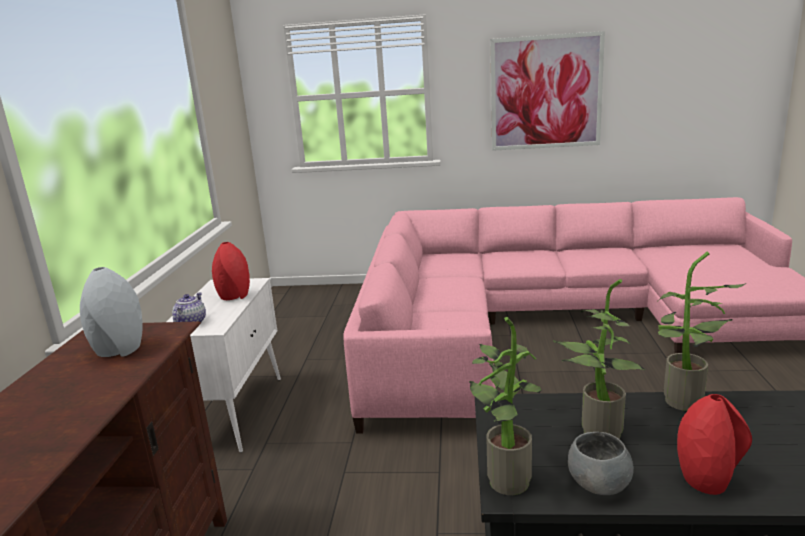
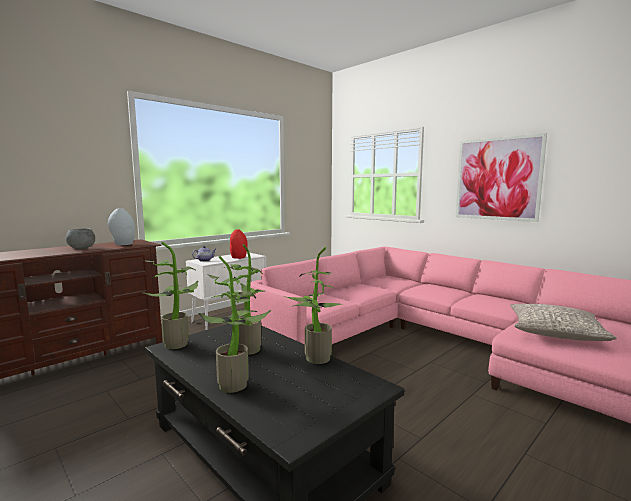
camera: 40 degrees right, 10 degrees down
grey bowl [568,432,634,495] -> grey bowl moved to [66,229,95,249]
red vase [677,394,752,495] -> potted plant [199,256,271,393]
none -> grey pillow [510,304,617,341]

